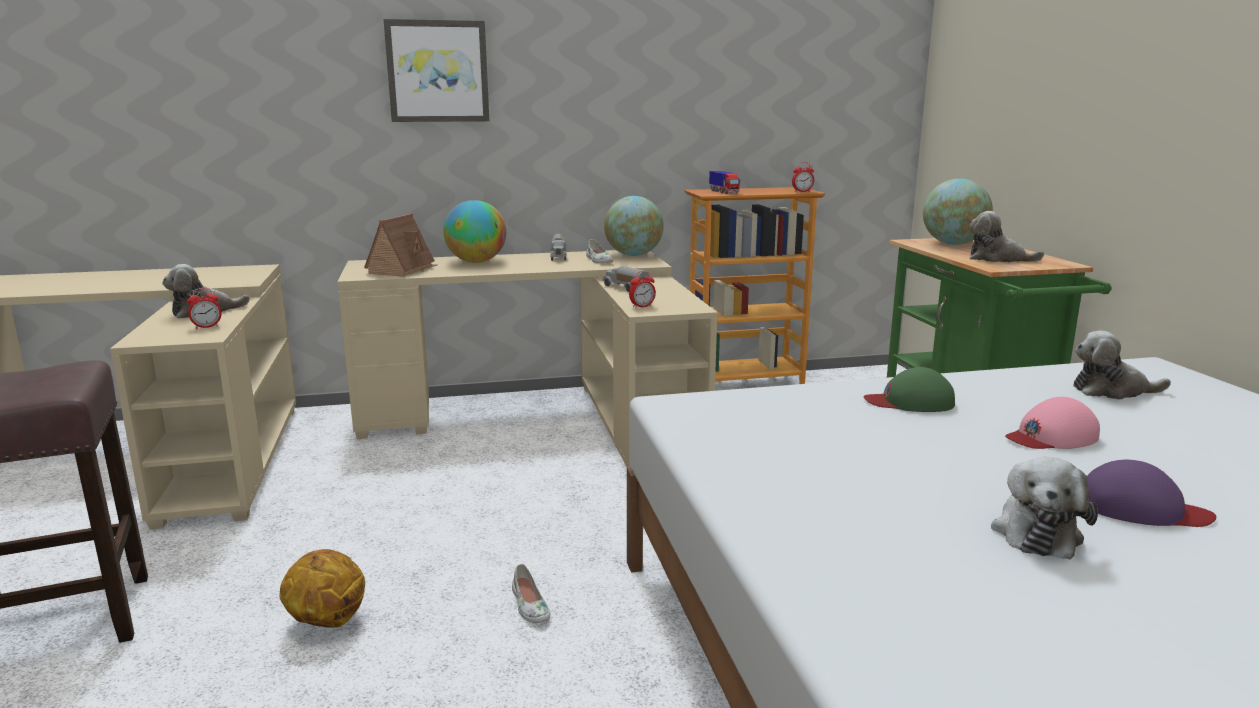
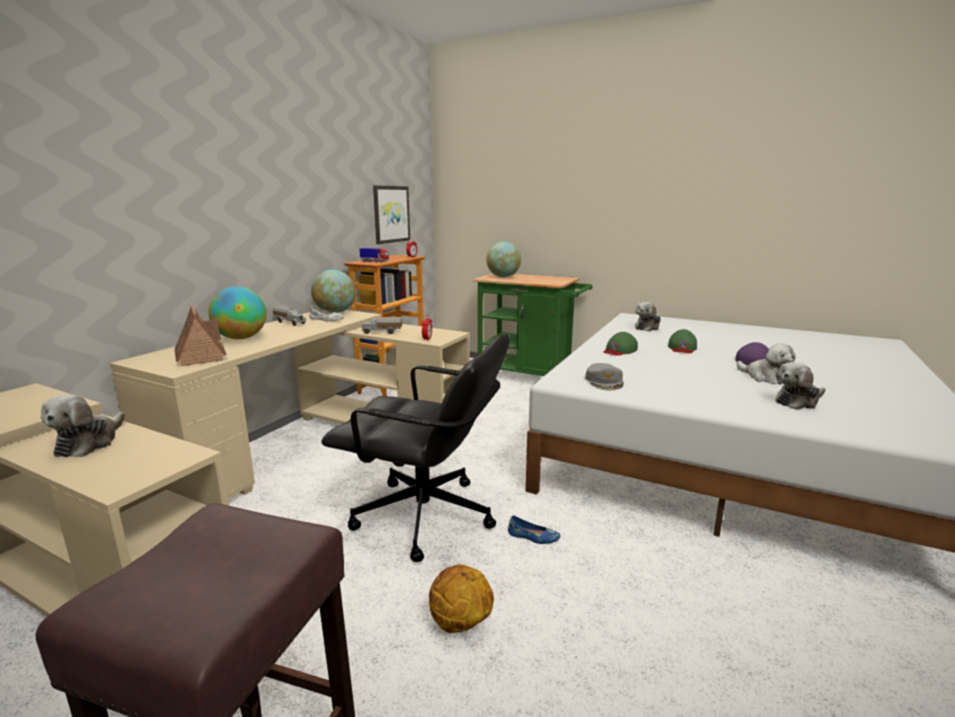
camera: 50 degrees left, 0 degrees up
alarm clock [187,288,222,329] -> none
picture [384,19,489,122] -> picture moved to [373,185,410,244]
white shoe [512,564,550,623] -> blue shoe [508,516,560,544]
plush toy [969,211,1044,262] -> plush toy moved to [775,362,825,409]
pink cap [1005,397,1100,449] -> green cap [668,329,697,353]
none -> black office chair [321,334,510,562]
none -> grey cap [585,363,624,390]

